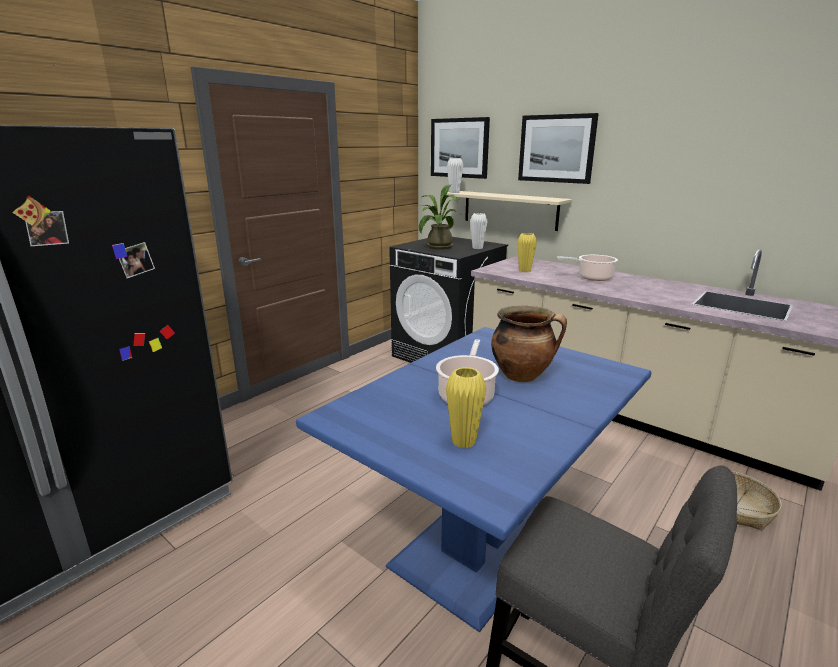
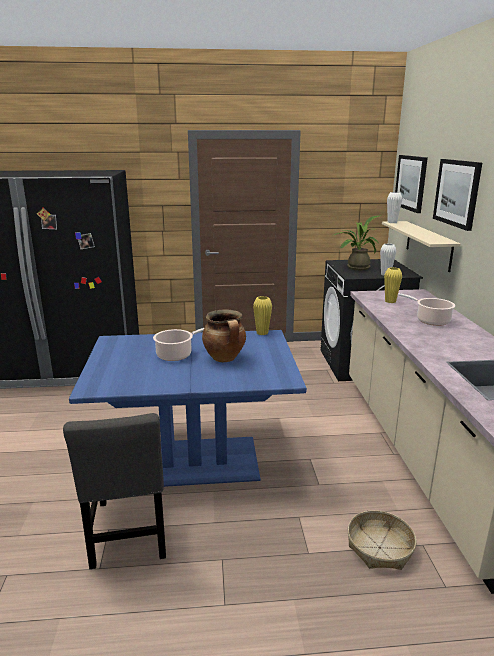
camera: 45 degrees right, 0 degrees up
yellow vase [446,367,486,449] -> yellow vase moved to [253,296,272,335]

